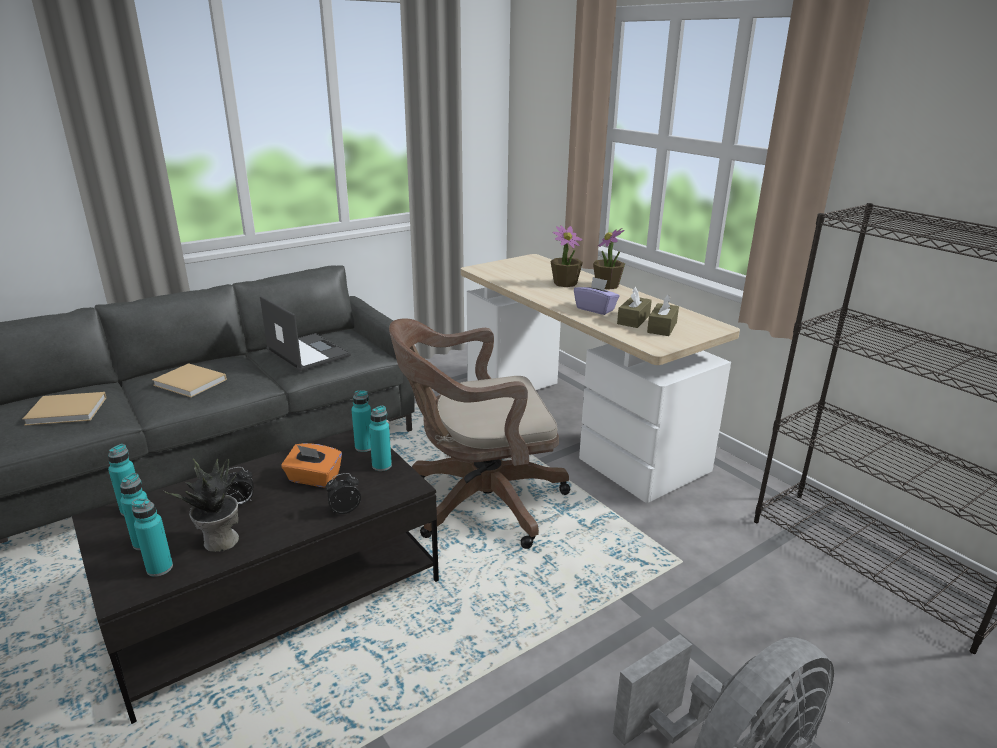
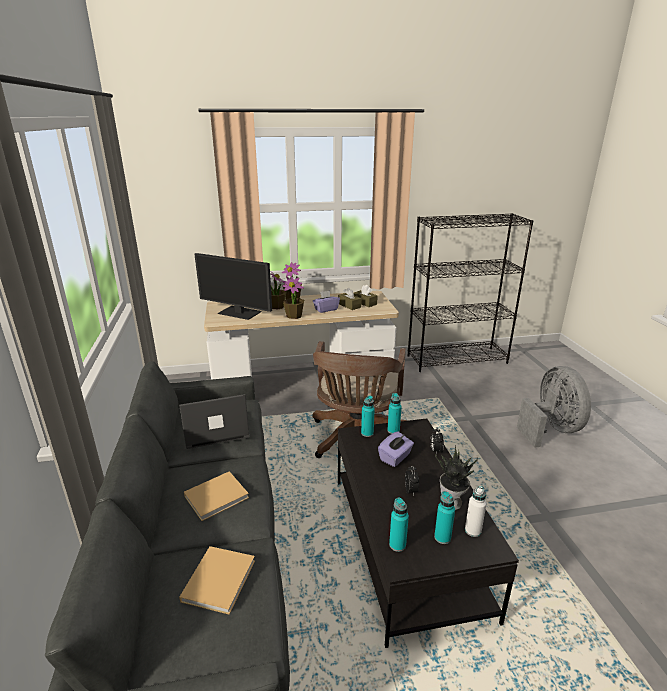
camera: 65 degrees left, 0 degrees up
turquoise bottle [131,498,173,577] -> white bottle [465,486,487,537]
orange tissue box [281,443,342,488] -> purple tissue box [378,432,414,467]
none -> monitor [194,253,272,320]
none -> potted plant [282,277,304,319]

